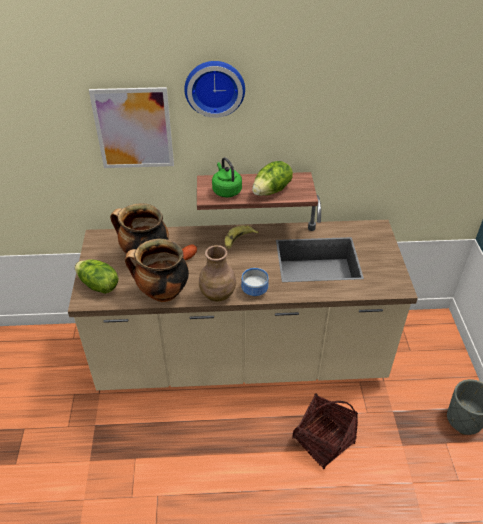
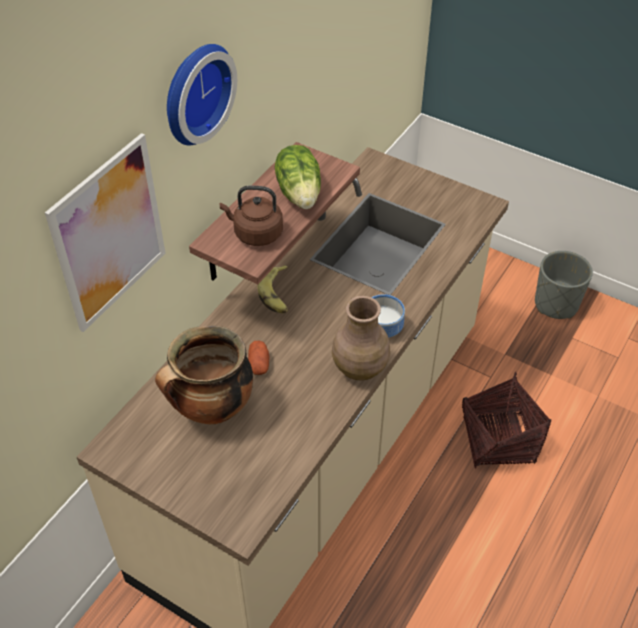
camera: 55 degrees left, 5 degrees up
lettuce [75,260,119,294] -> none
cooking pot [125,239,189,302] -> none
green kettle [212,157,242,197] -> brown kettle [220,186,283,246]

